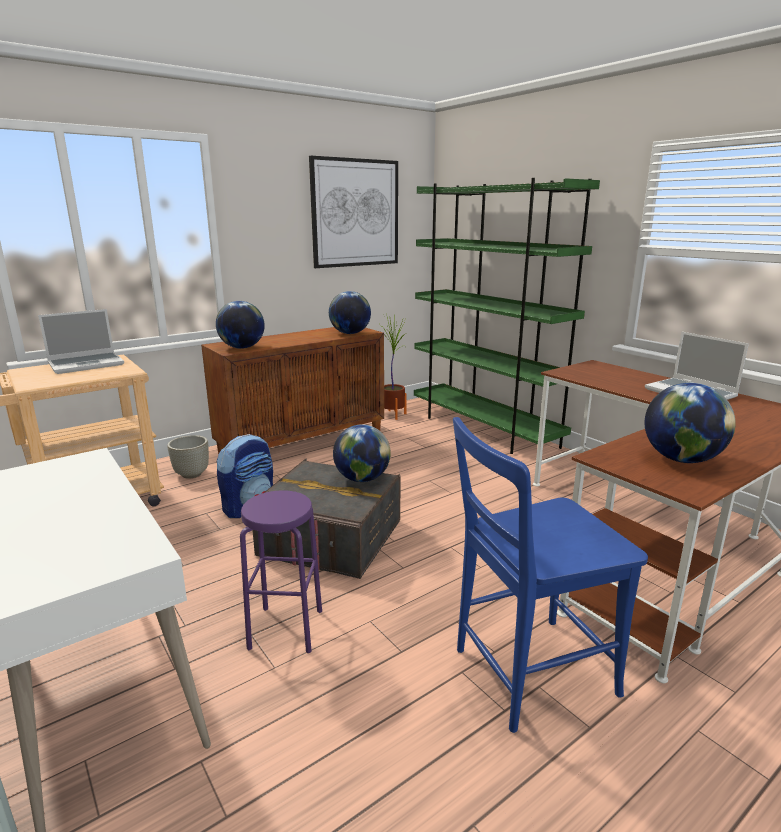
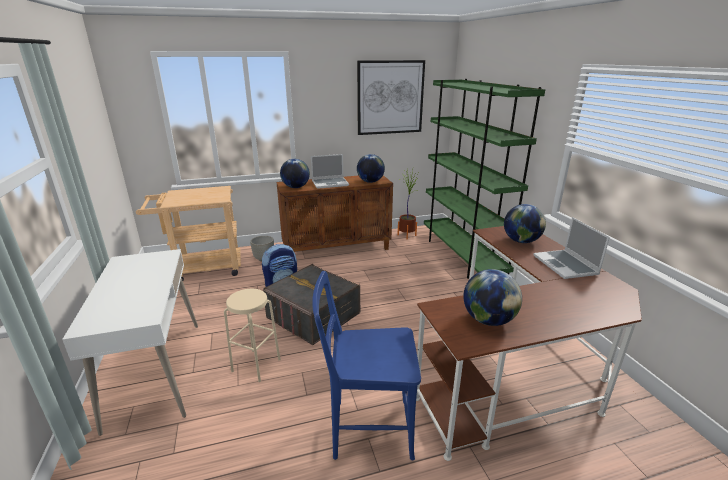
camera: 20 degrees right, 5 degrees up
laptop [38,309,124,374] -> laptop moved to [311,154,349,189]
purple stool [240,490,322,654] -> beige stool [224,289,281,382]
globe [333,424,391,482] -> globe moved to [504,204,546,243]

